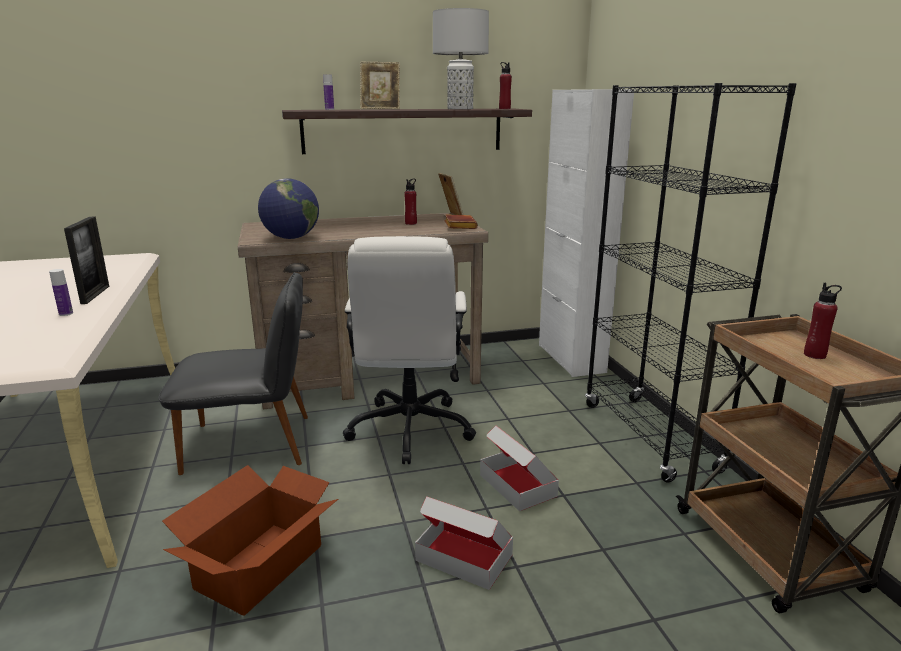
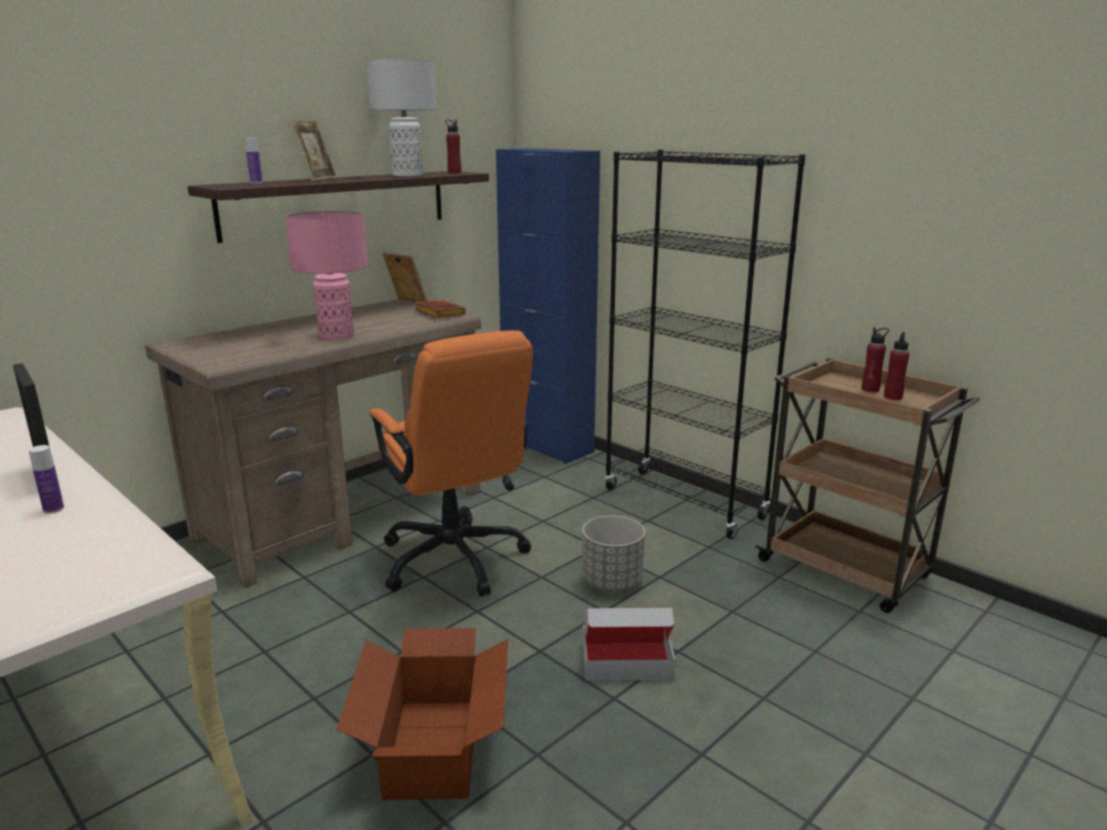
camera: 30 degrees left, 0 degrees up
black chair [158,273,308,475] -> none
globe [258,178,319,239] -> none
white office chair [343,236,476,464] -> orange office chair [369,330,533,597]
picture frame [360,62,400,109] -> picture frame turned 45 degrees counterclockwise [289,120,337,181]
red bottle [404,179,417,225] -> red bottle moved to [884,332,910,400]
cardboard box [480,426,559,511] -> grey planter [582,516,645,590]
white cabinet [539,89,634,377] -> blue cabinet [496,148,600,464]
none -> pink table lamp [285,211,368,339]

